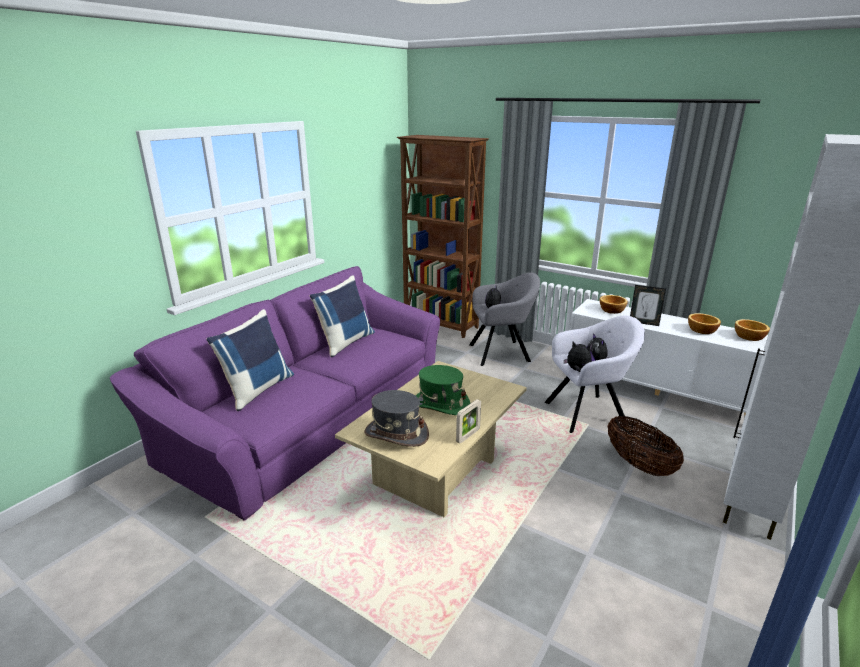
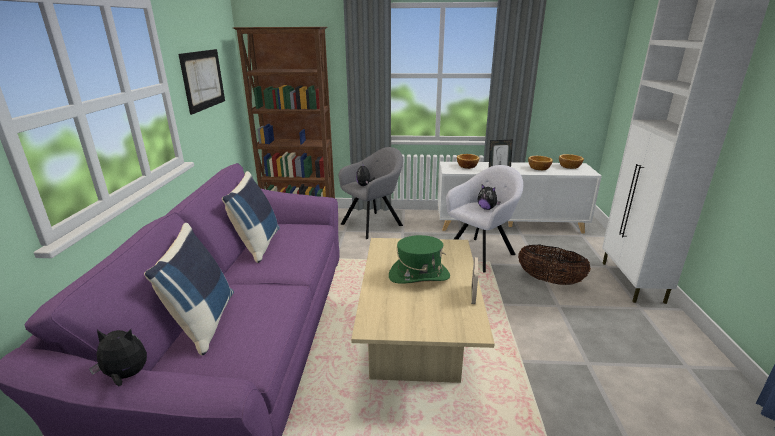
camera: 30 degrees left, 0 degrees up
grey hat [364,390,429,447] -> none
plush toy [564,341,592,372] -> plush toy moved to [89,329,147,386]
none -> picture [178,49,225,115]

